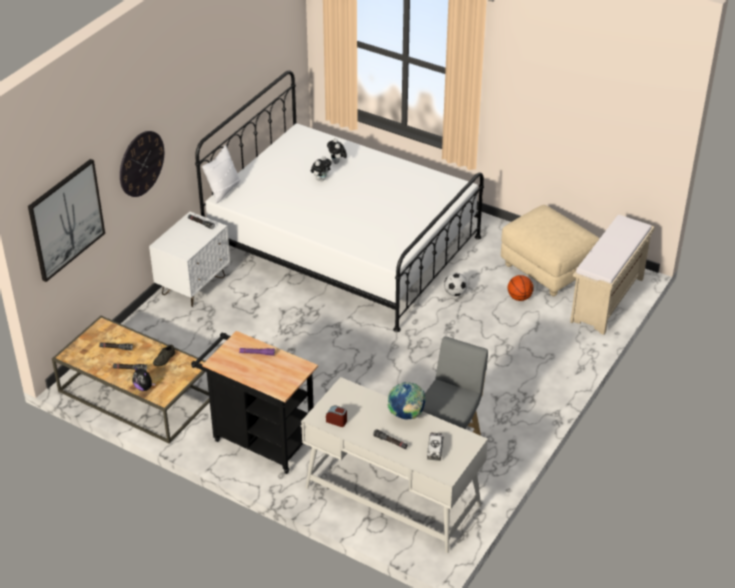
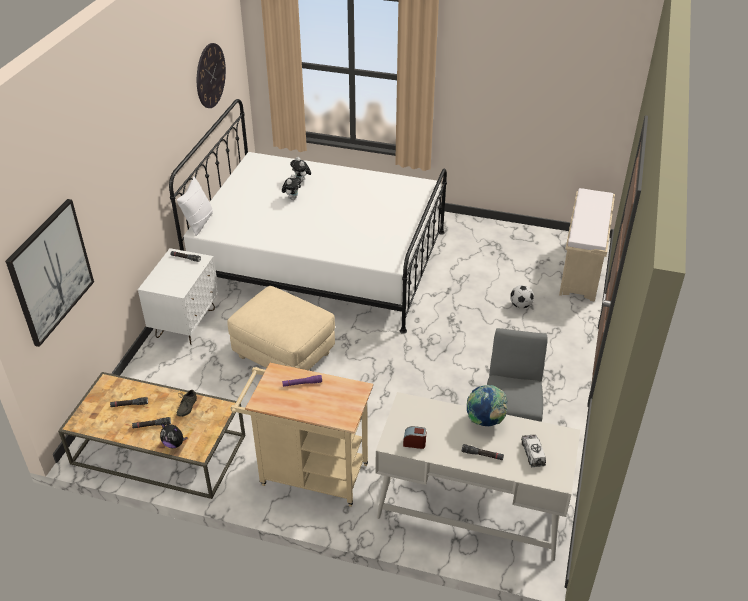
camera: 15 degrees left, 0 degrees up
wall clock [120,131,164,197] -> wall clock moved to [197,43,226,108]
black cart [191,331,318,474] -> beige cart [231,363,373,507]
football [444,273,468,296] -> football moved to [510,285,534,309]
beige ottoman [501,205,599,296] -> beige ottoman moved to [227,286,335,371]
basketball [508,275,534,301] -> none

